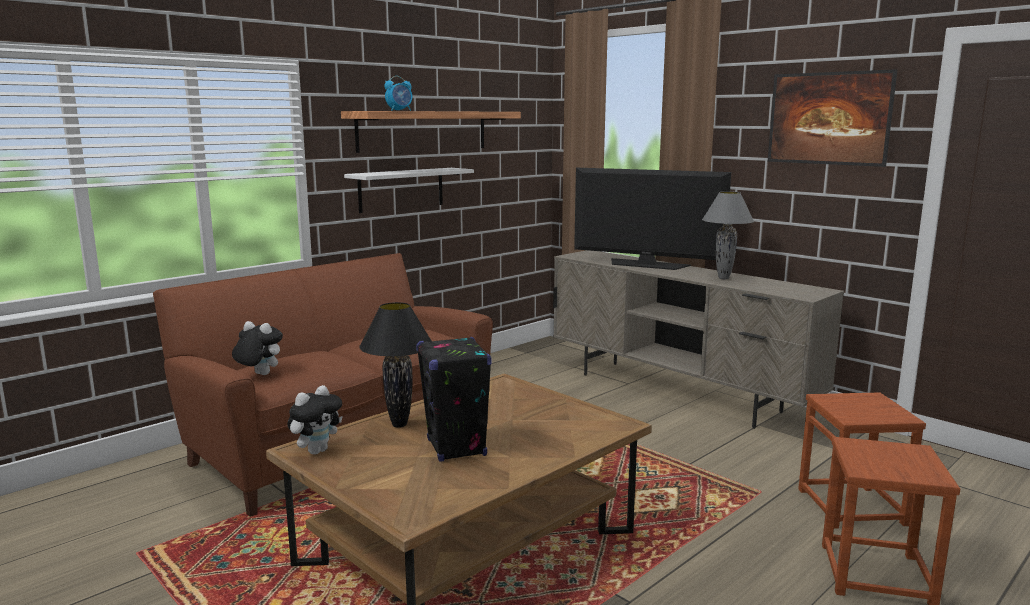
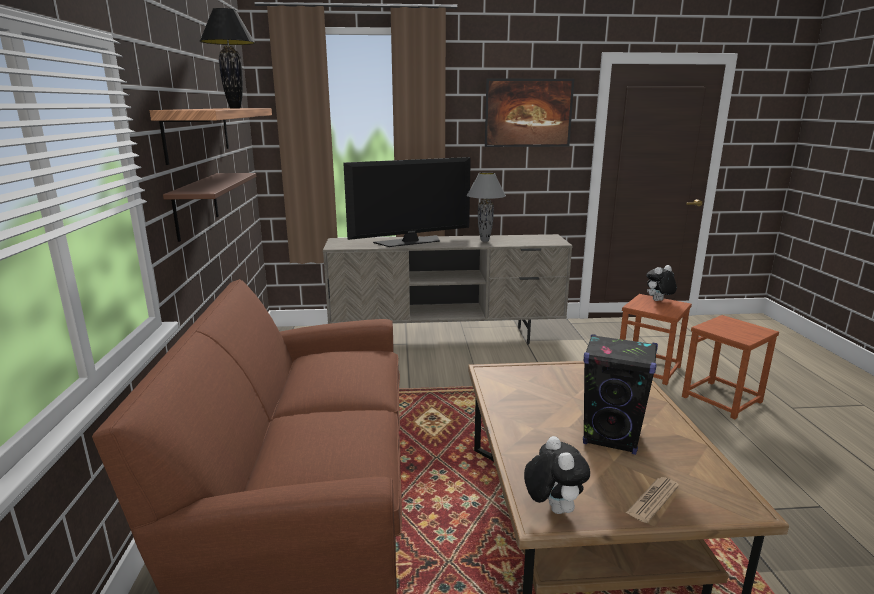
camera: 50 degrees left, 5 degrees up
plush toy [232,321,283,375] -> plush toy moved to [646,265,677,301]
white shelf [344,168,474,213] -> brown shelf [163,173,256,242]
black table lamp [359,302,431,428] -> black table lamp moved to [200,8,255,108]
alarm clock [384,76,412,111] -> none
none -> newspaper [626,477,679,523]

